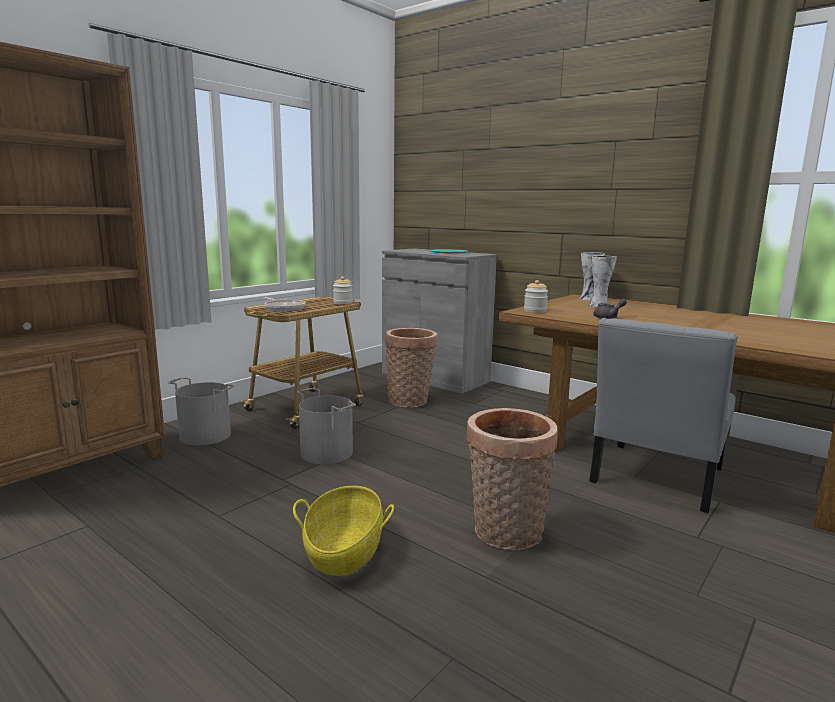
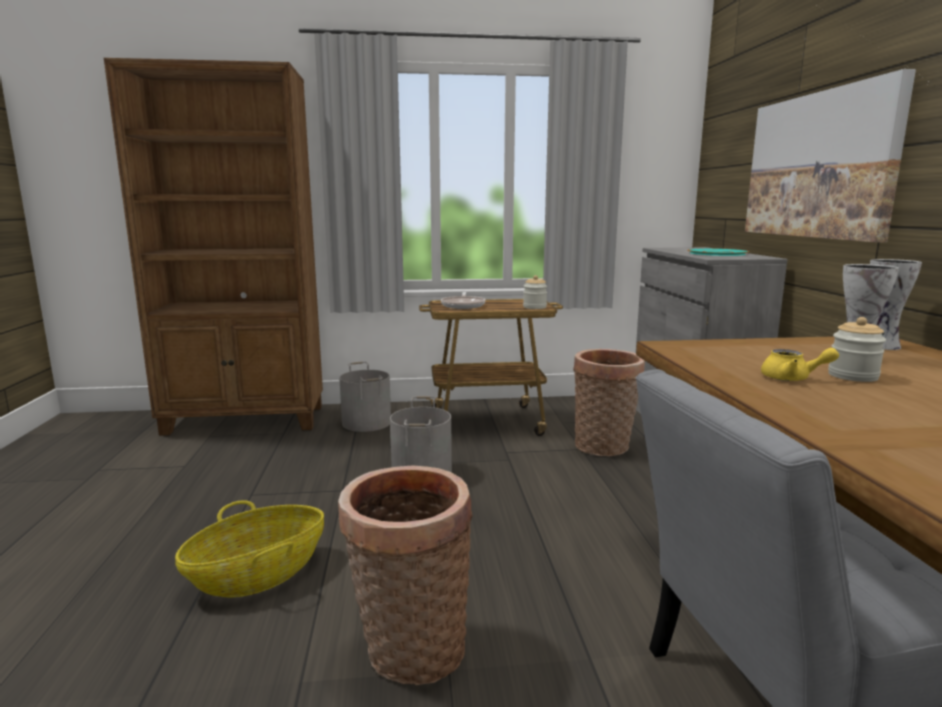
camera: 45 degrees right, 0 degrees up
jar [524,280,548,313] -> jar moved to [828,317,886,382]
grey teapot [593,299,627,319] -> yellow teapot [761,348,839,381]
none -> picture [745,69,916,242]

